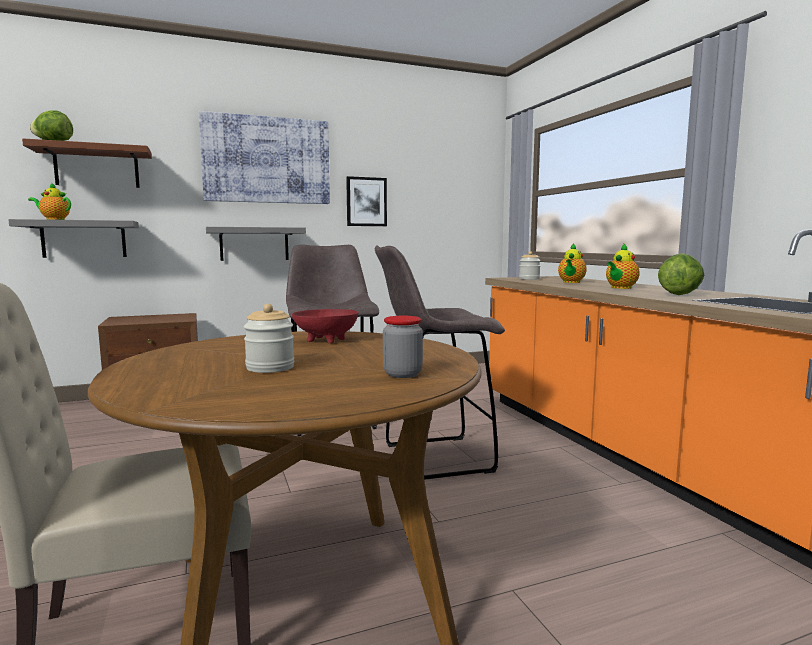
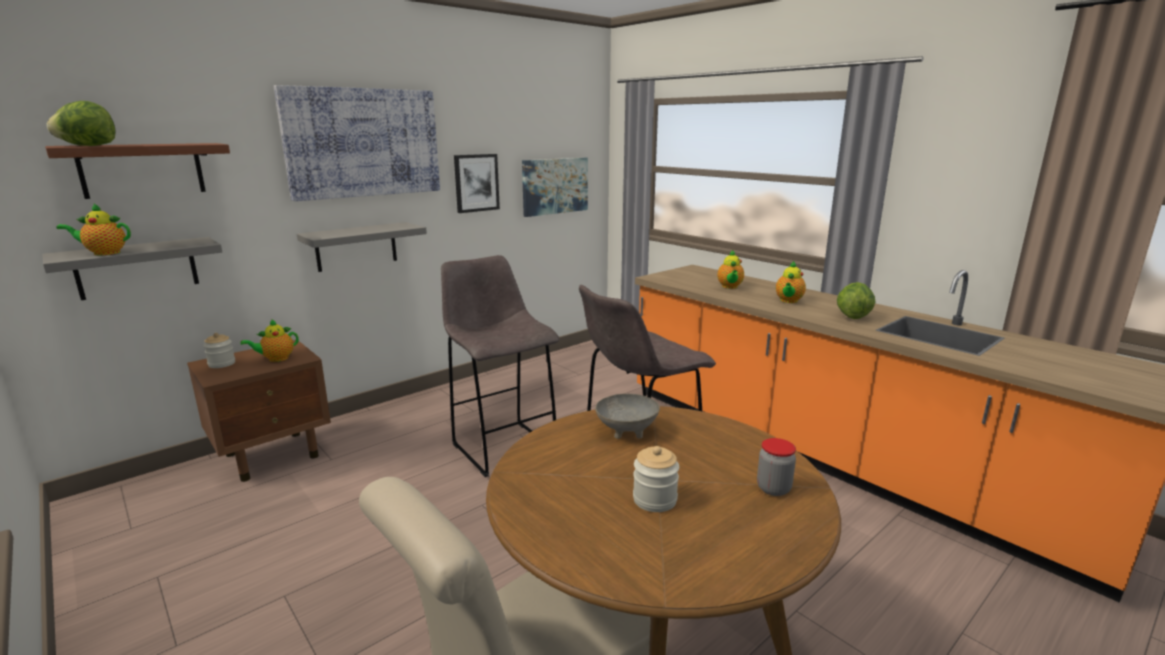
camera: 20 degrees left, 10 degrees up
red bowl [292,309,359,343] -> grey bowl [595,394,660,439]
jar [519,251,541,280] -> jar moved to [204,333,235,368]
none -> teapot [241,319,299,362]
none -> picture [522,158,588,217]

